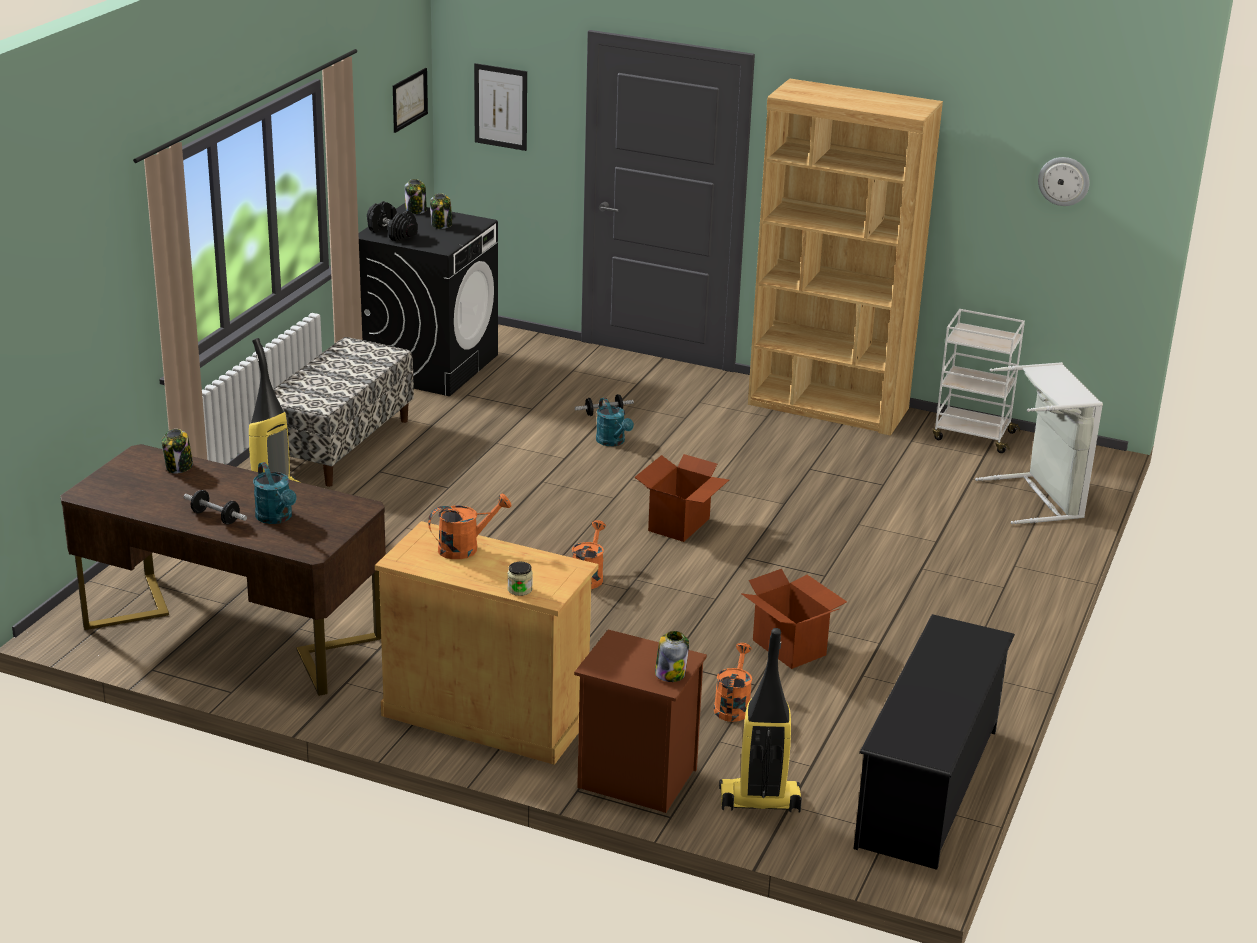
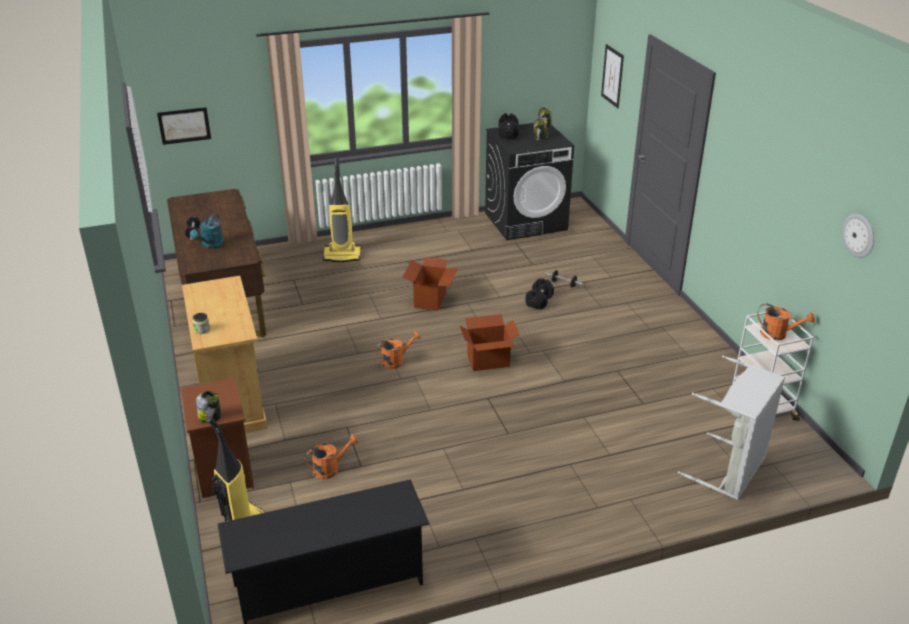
camera: 50 degrees right, 5 degrees up
jar [162,429,193,474] -> none
bench [273,337,414,487] -> none
picture [393,68,428,133] -> picture moved to [157,107,211,145]
orange watering can [428,494,512,559] -> orange watering can moved to [757,304,815,341]
turquoise watering can [596,397,634,446] -> black dumbbell [525,278,554,309]
cardboard box [741,569,847,669] -> cardboard box moved to [403,257,458,311]
brown bookcase [748,79,943,436] -> none

